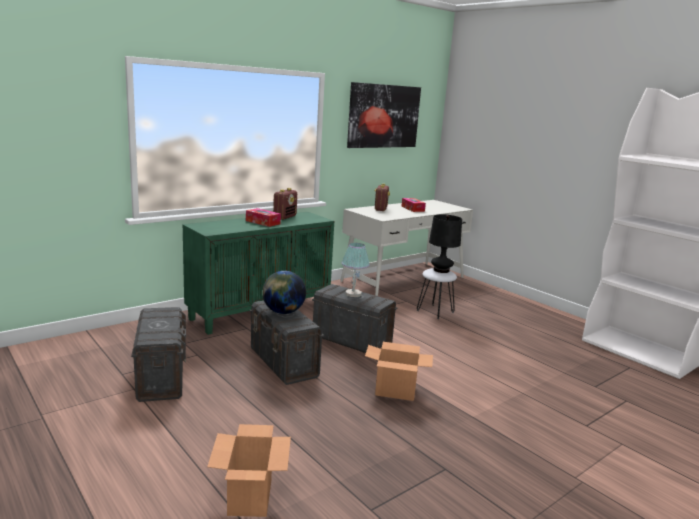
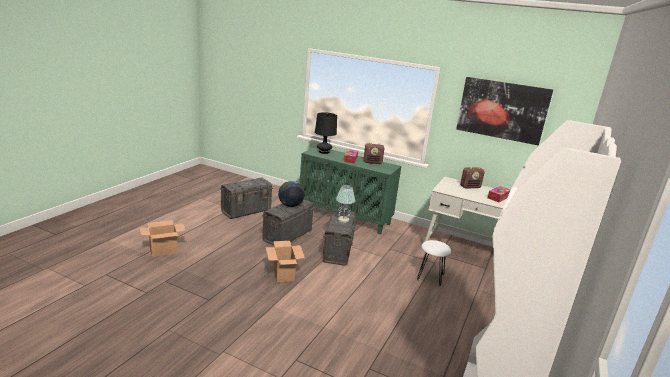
camera: 65 degrees right, 5 degrees up
black table lamp [429,214,462,273] -> black table lamp moved to [315,112,337,154]

